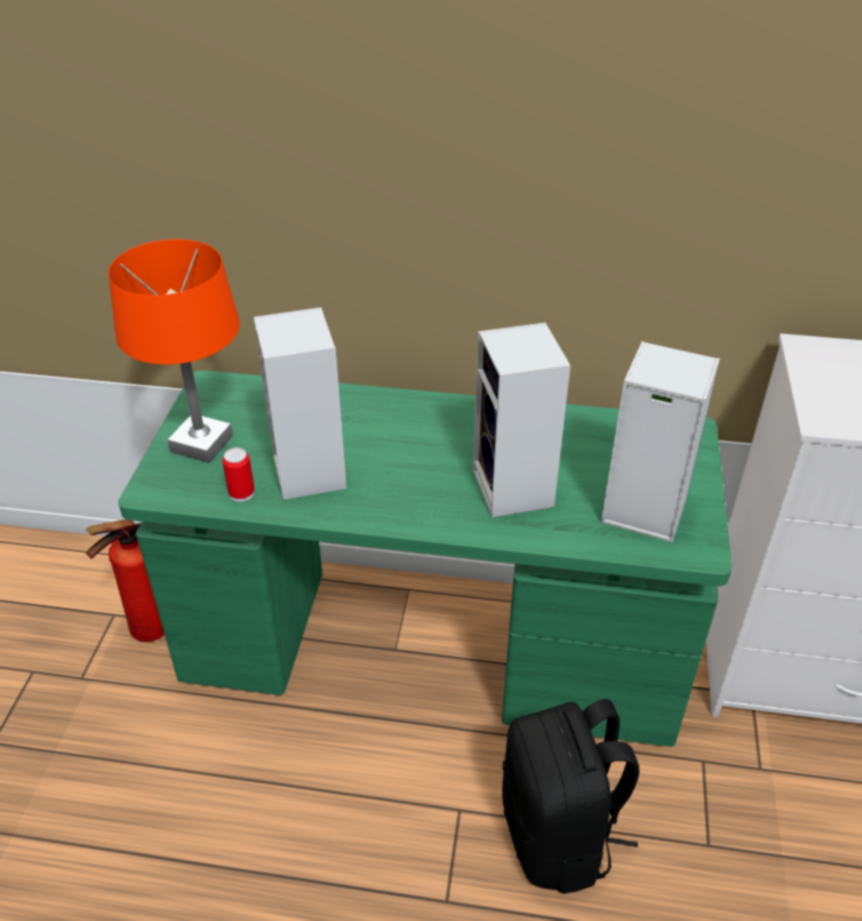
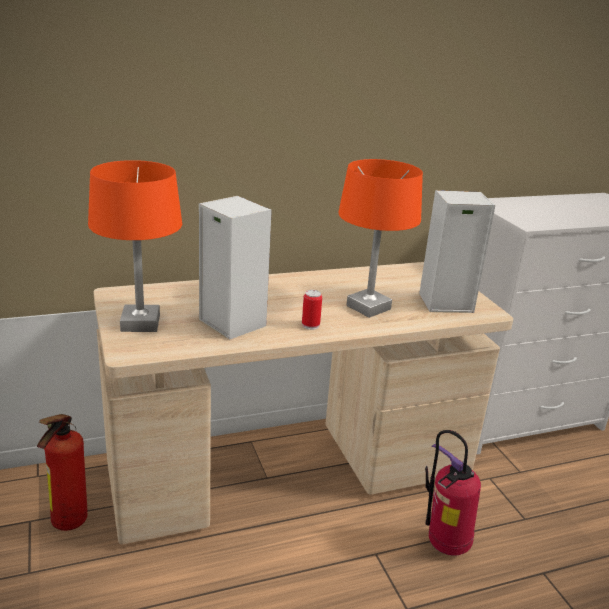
camera: 30 degrees left, 15 degrees down
green desk [118,370,732,747] -> beige desk [94,262,513,544]
can [222,447,255,502] -> can moved to [302,290,322,330]
speaker [473,323,571,517] -> orange table lamp [338,159,423,318]
black backpack [502,699,640,894] -> fire extinguisher [425,430,481,555]

